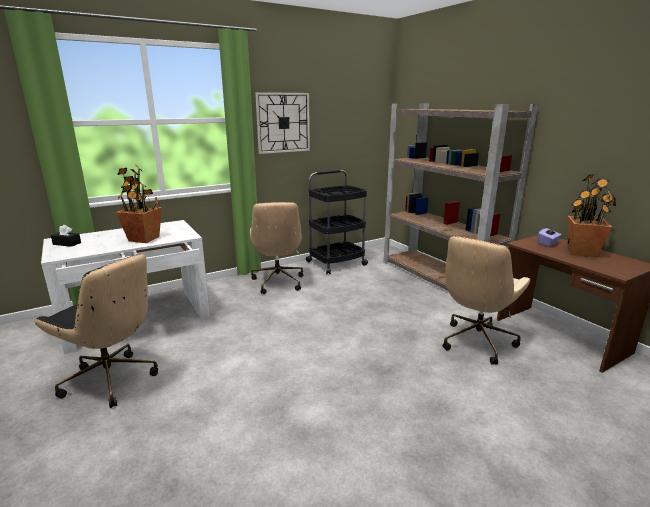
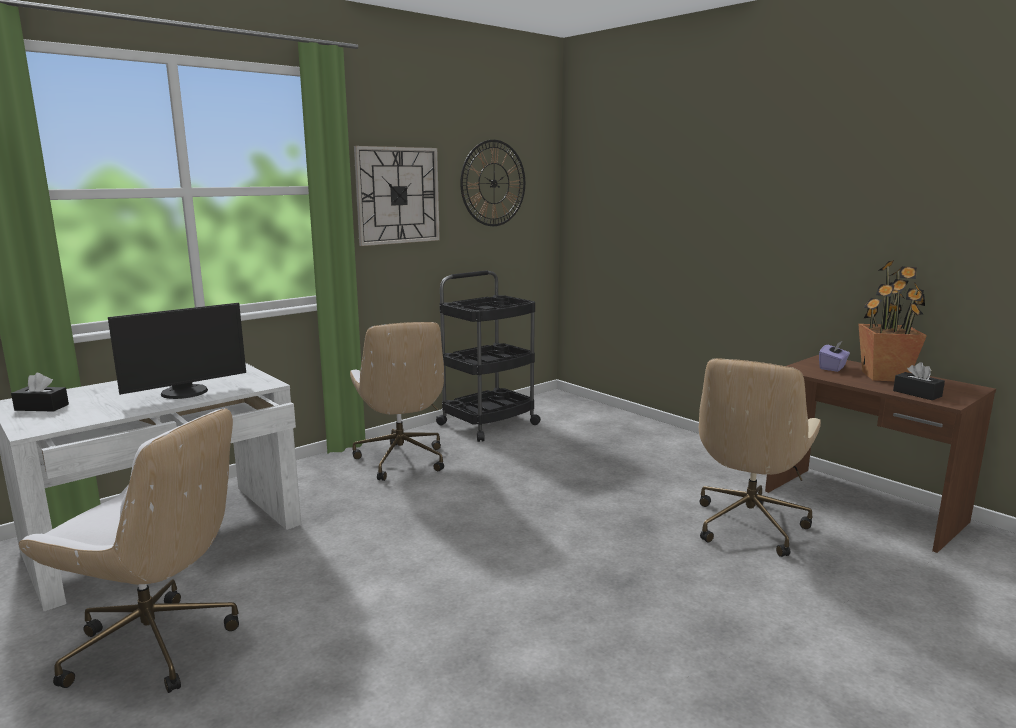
camera: 10 degrees left, 5 degrees down
black office chair [34,254,158,408] -> white office chair [19,408,239,693]
potted plant [116,165,162,243] -> monitor [108,303,246,399]
brown bookcase [384,103,538,291] -> none
none -> wall clock [460,140,525,226]
none -> black tissue box [893,362,945,400]

